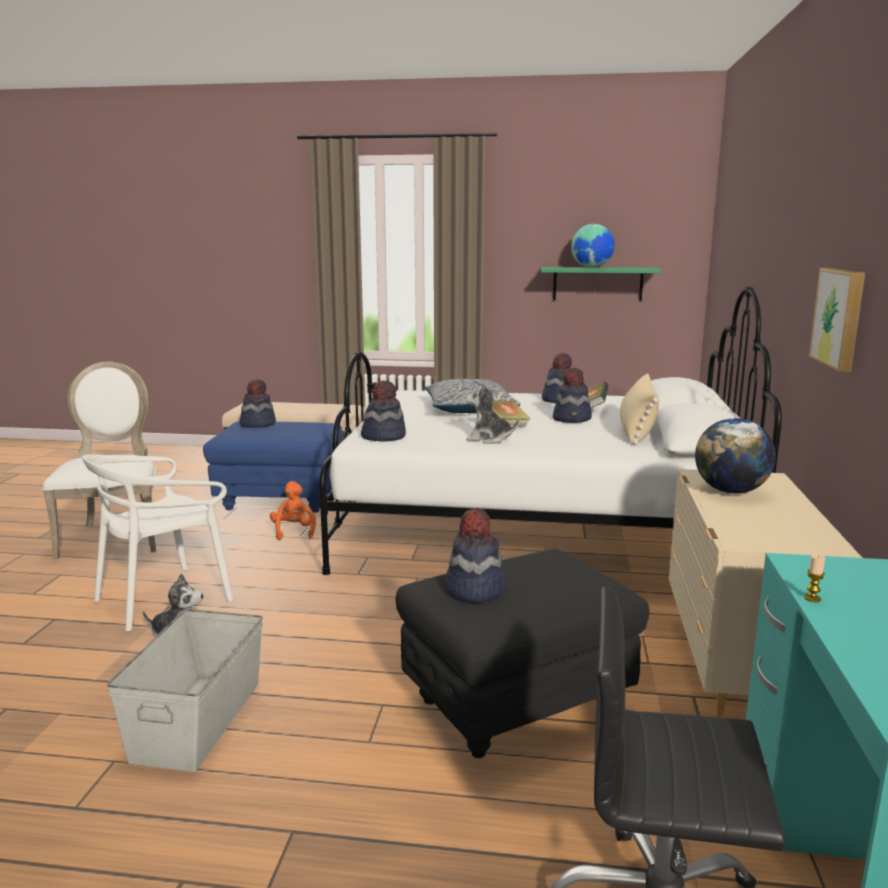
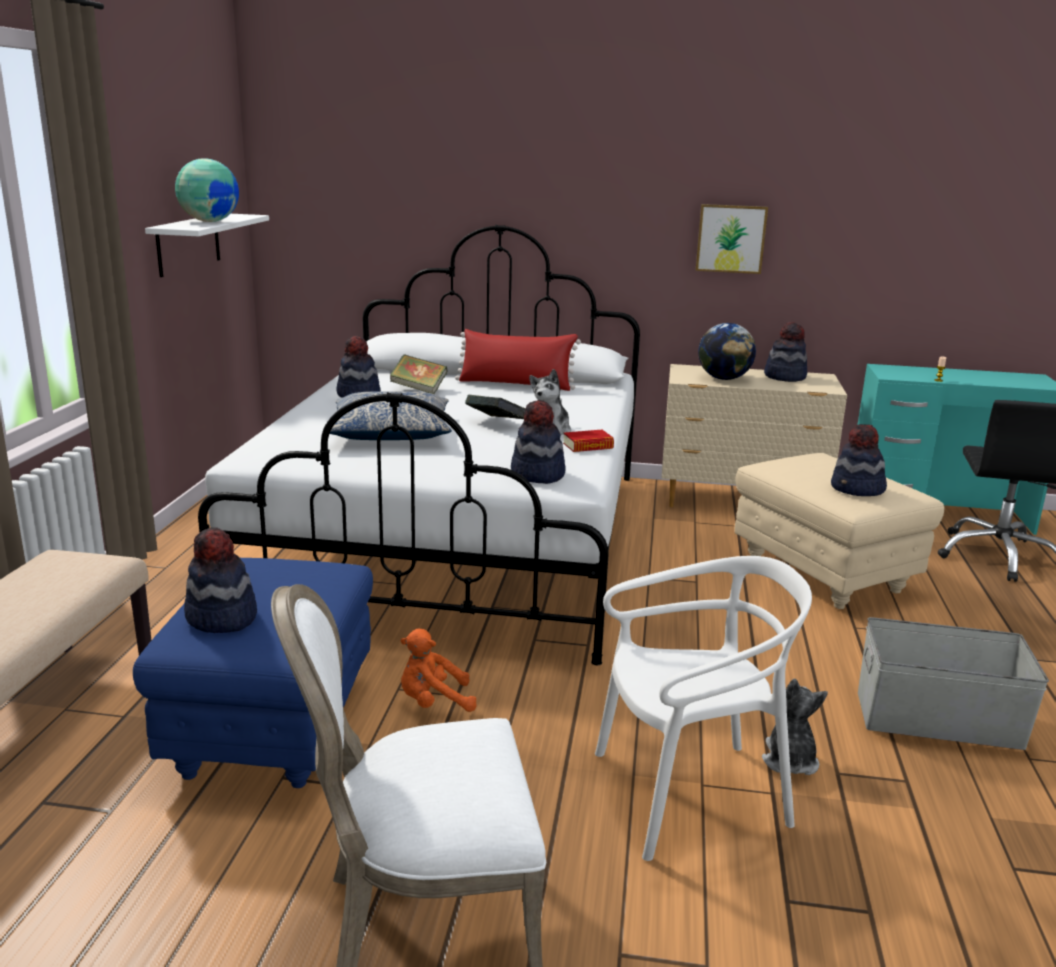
camera: 90 degrees left, 5 degrees up
white chair [82,454,234,631] -> white chair turned 60 degrees counterclockwise [595,556,812,861]
black ottoman [396,549,650,758] -> beige ottoman [734,453,944,609]
green shelf [541,267,661,301] -> white shelf [145,214,269,277]
hat [553,368,592,423] -> hat moved to [764,322,807,382]
beige pillow [620,373,659,445] -> red pillow [455,329,581,391]
none -> book [563,430,614,452]

